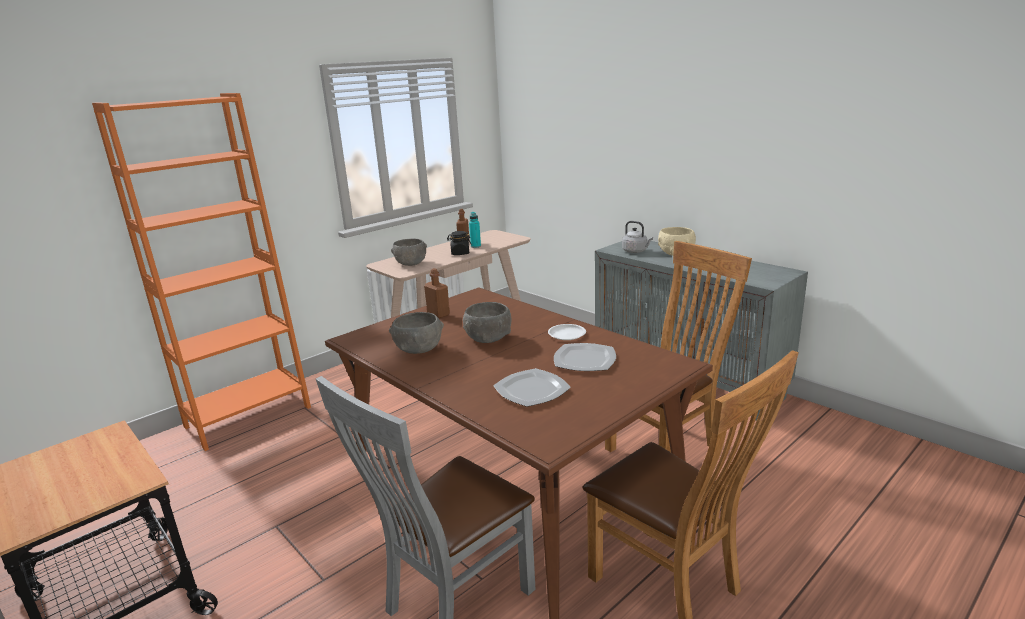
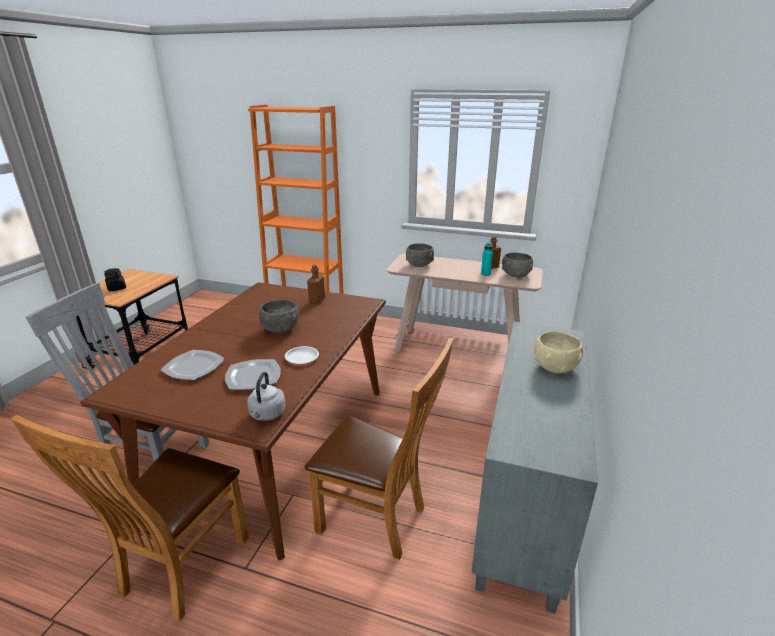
camera: 60 degrees right, 5 degrees up
grey bowl [389,312,444,354] -> grey bowl moved to [502,253,533,277]
black jar [447,231,472,255] -> black jar moved to [104,268,126,291]
grey kettle [622,221,653,253] -> grey kettle moved to [247,372,286,421]

